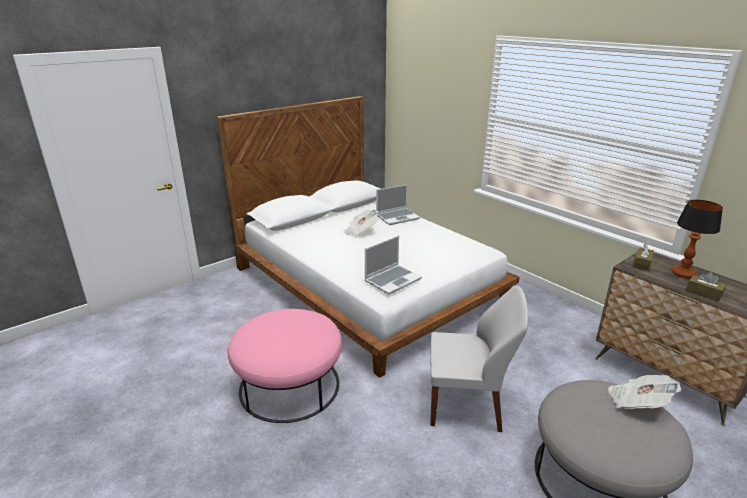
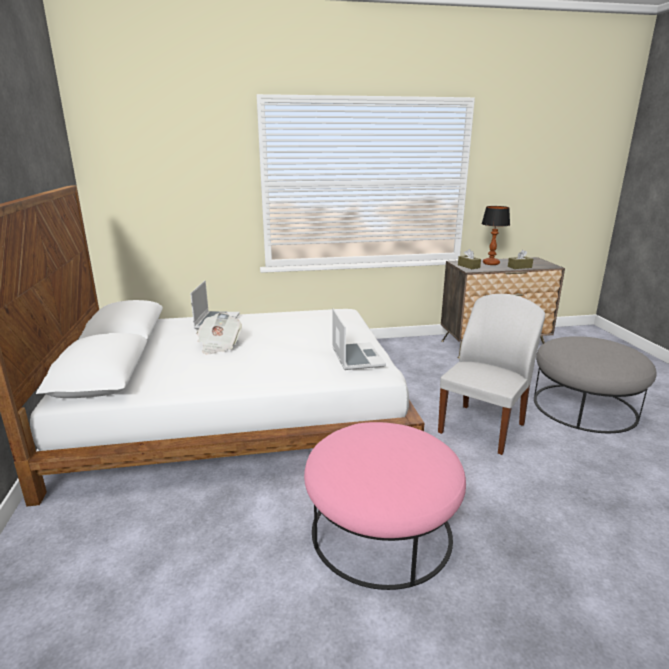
camera: 60 degrees left, 5 degrees down
newspaper [608,375,681,409] -> none

